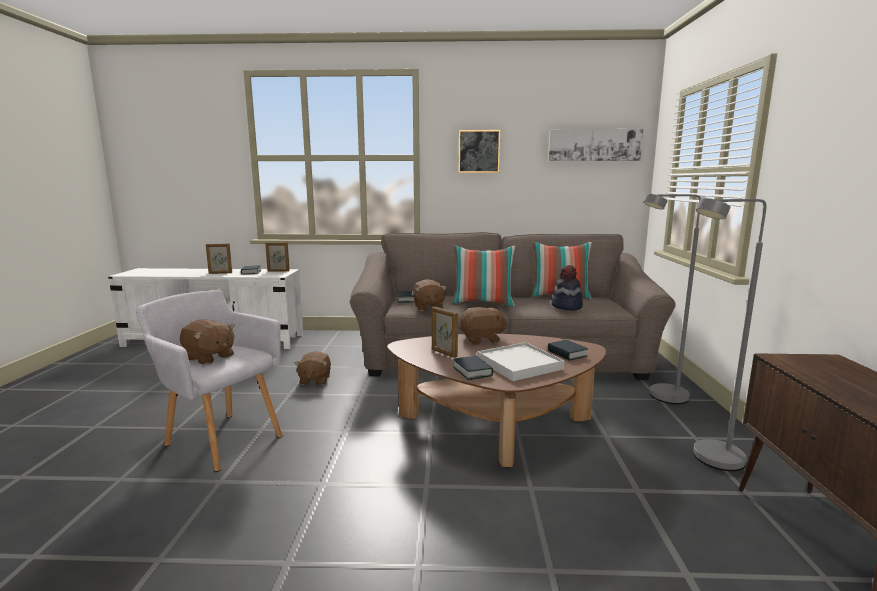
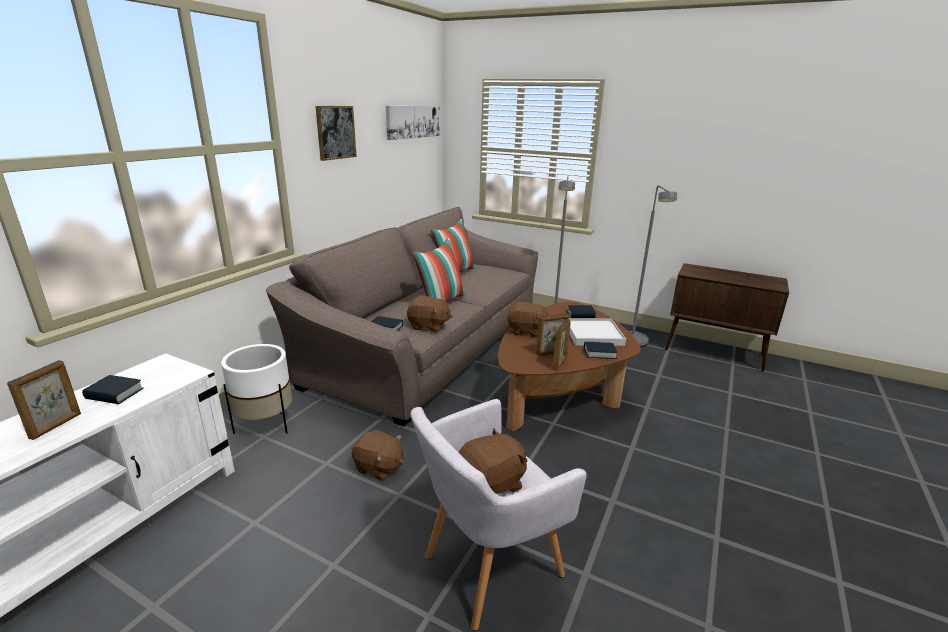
camera: 65 degrees left, 10 degrees up
picture frame [265,242,290,272] -> picture frame moved to [552,319,571,371]
brown plush toy [459,307,507,344] -> brown plush toy turned 90 degrees clockwise [507,302,550,337]
hat [551,265,583,311] -> none
none -> white planter [221,344,292,434]

